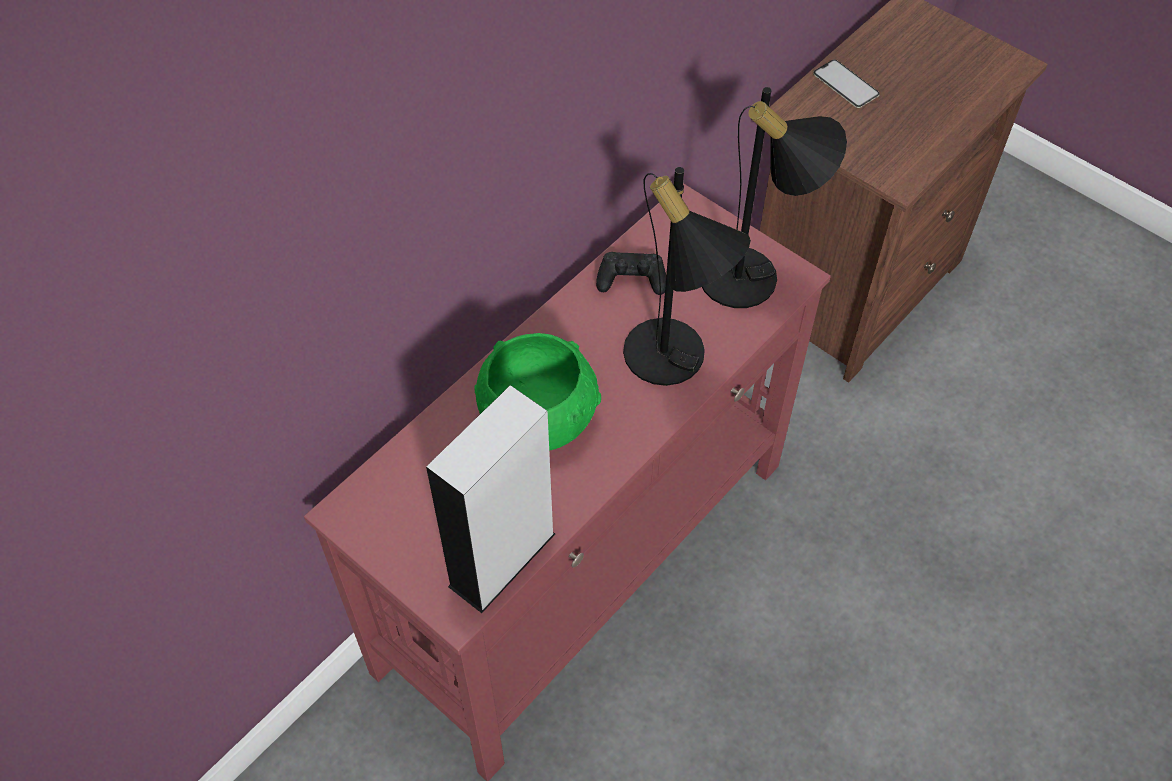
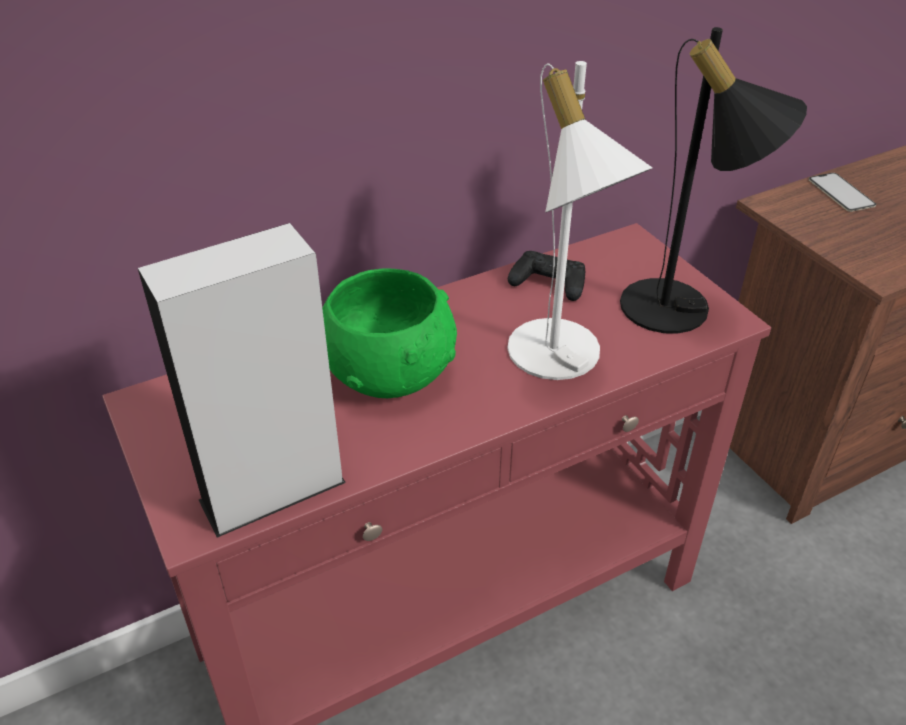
camera: 20 degrees right, 15 degrees down
black table lamp [623,167,751,386] -> white table lamp [507,61,652,380]

